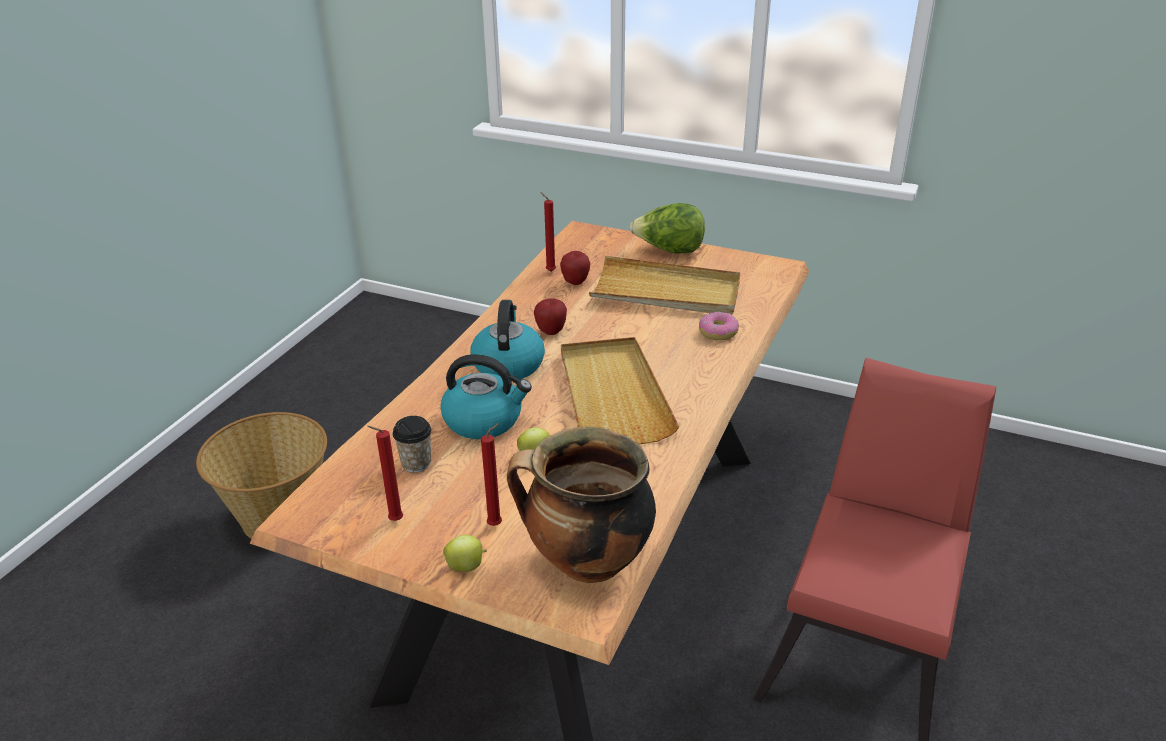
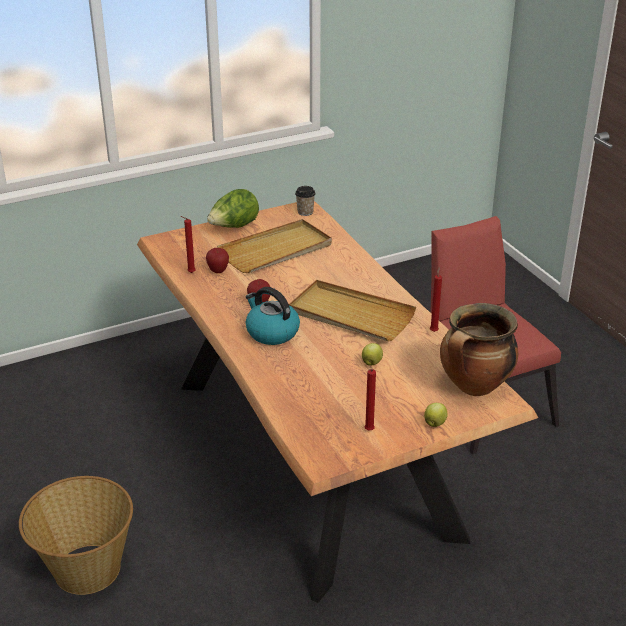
camera: 50 degrees left, 0 degrees up
cup [393,416,432,473] -> cup moved to [295,186,315,216]
kettle [440,354,532,439] -> none
red candle [481,423,502,526] -> red candle moved to [430,267,442,332]
donut [699,312,739,340] -> none

